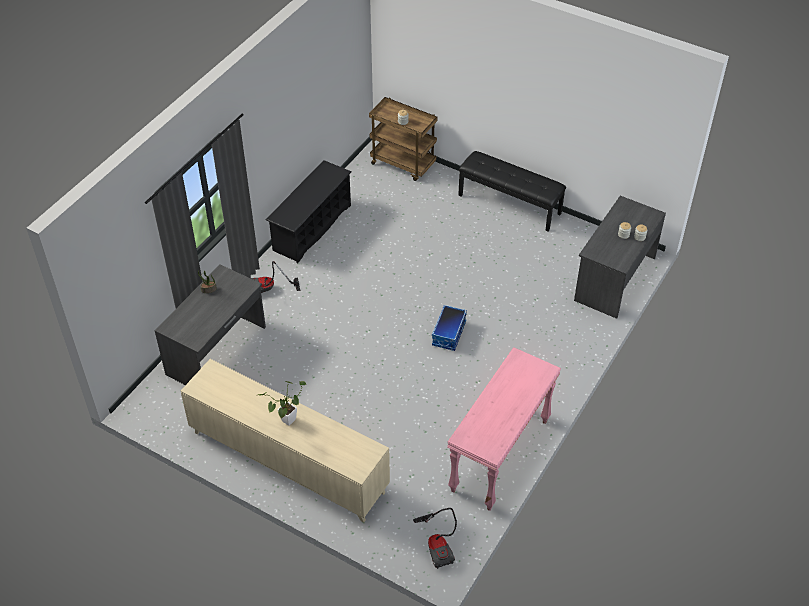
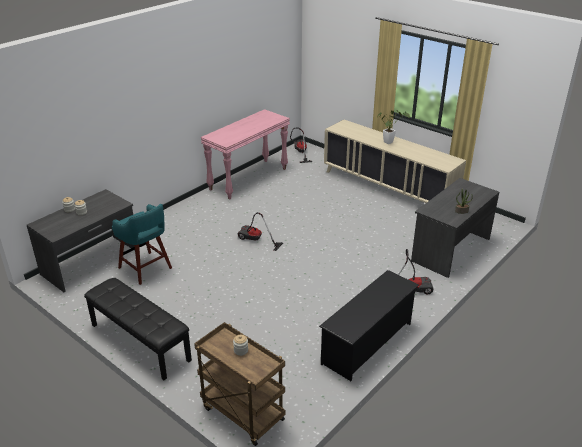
camera: 170 degrees left, 15 degrees down
storage box [432,305,467,351] -> vacuum cleaner [237,212,283,251]
none -> turquoise stool [112,204,172,285]

